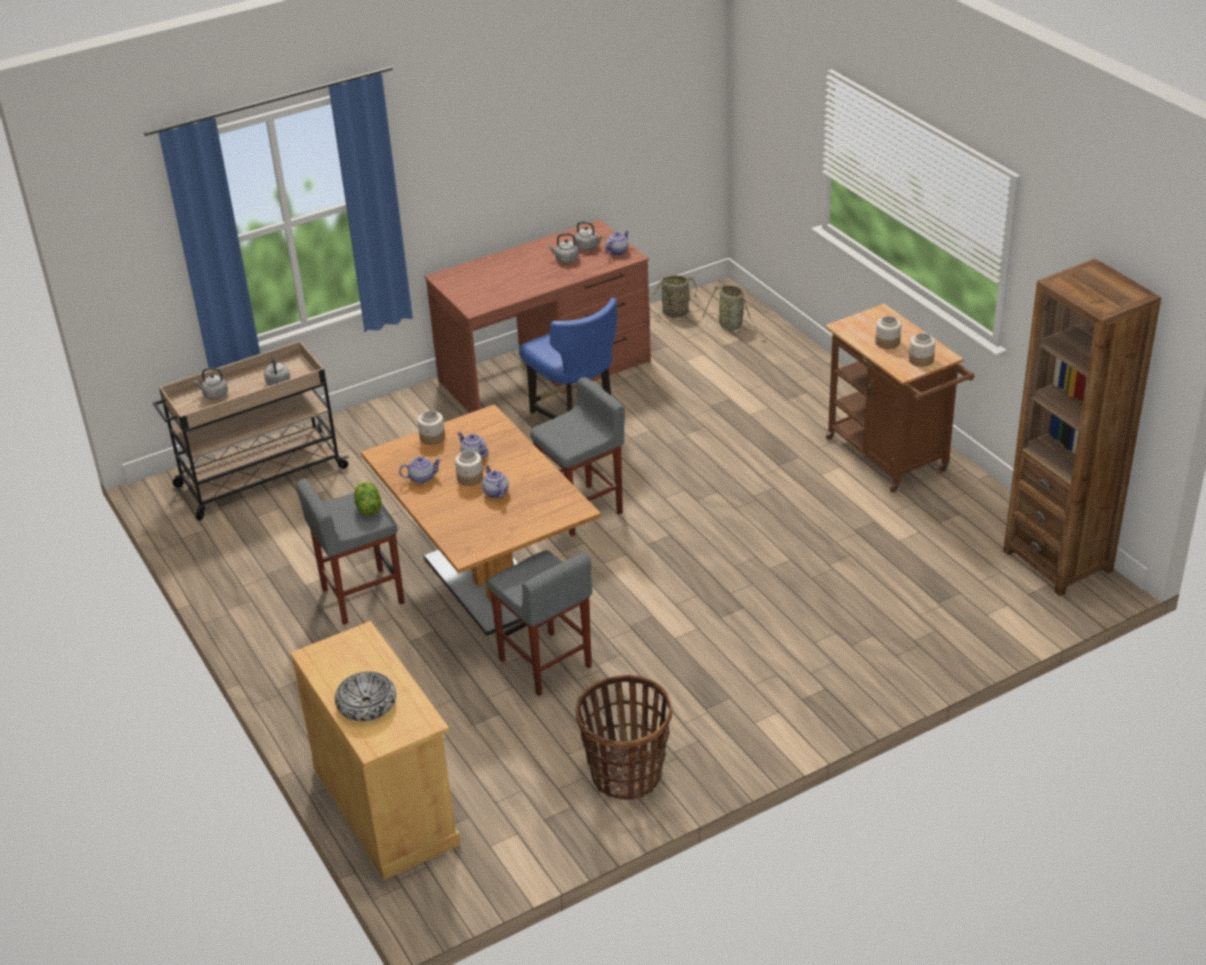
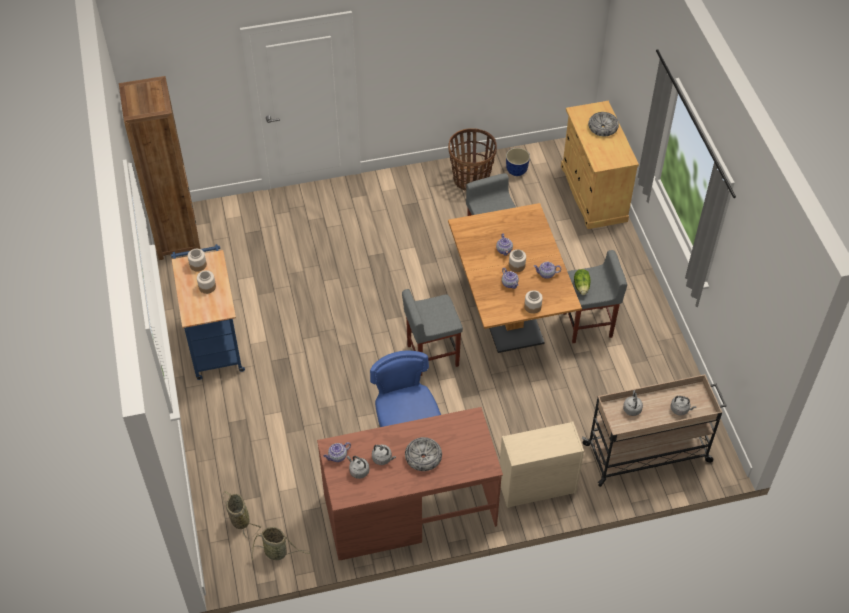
camera: 165 degrees left, 15 degrees up
brown cart [825,304,975,493] -> blue cart [171,244,245,380]
none -> bowl [405,437,442,471]
none -> beige dresser [499,421,584,508]
none -> planter [506,148,530,176]

